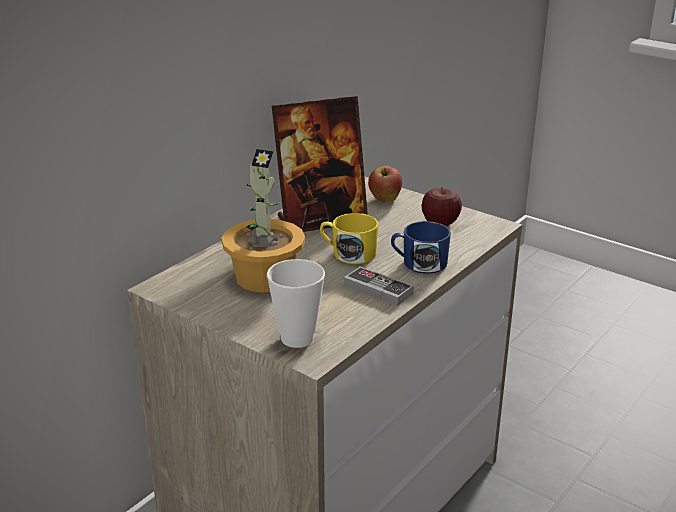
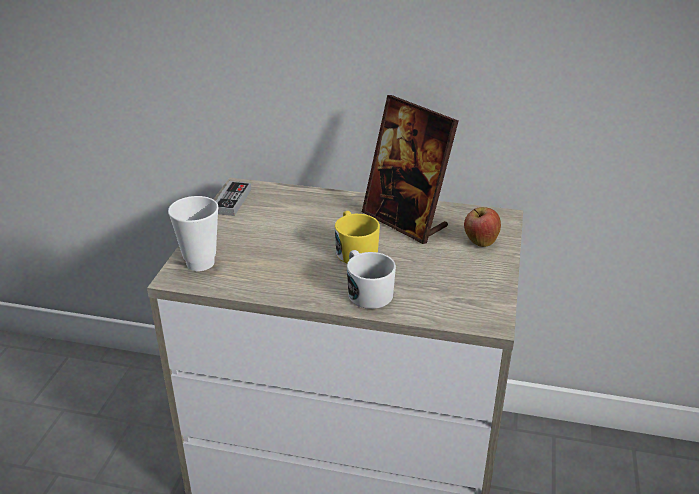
camera: 65 degrees right, 5 degrees up
potted plant [222,149,305,292] -> none
game controller [344,266,413,306] -> game controller moved to [216,181,251,216]
blue mug [391,221,451,273] -> white mug [347,250,396,309]
apple [421,187,462,226] -> none

